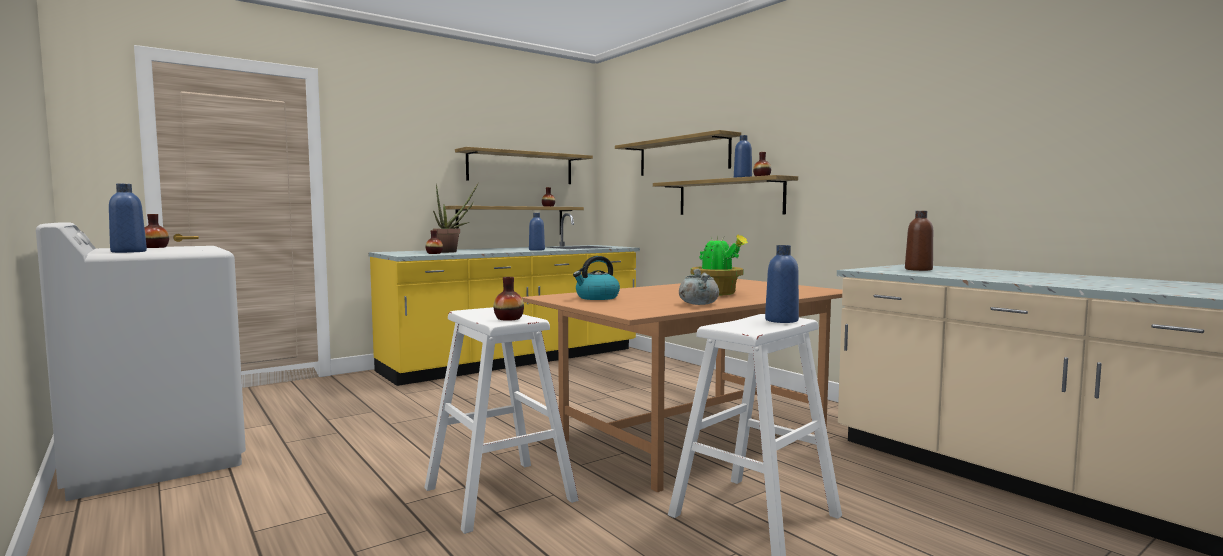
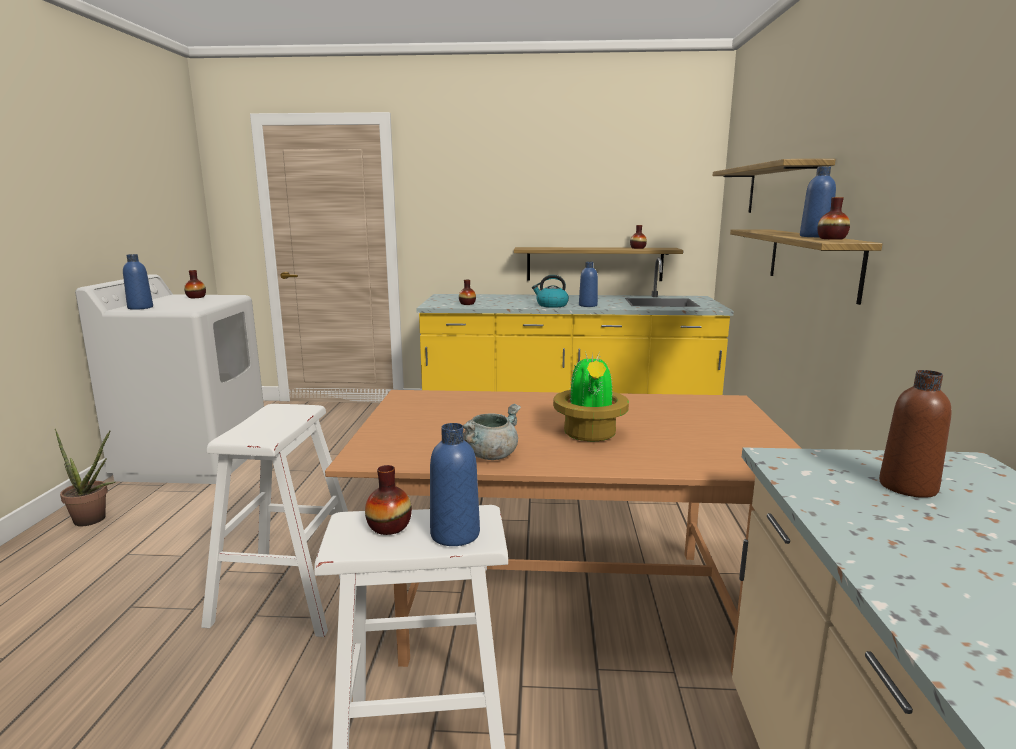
camera: 40 degrees right, 10 degrees up
potted plant [433,183,478,253] -> potted plant moved to [55,428,116,526]
shelf [455,147,593,184] -> none
vase [494,277,524,321] -> vase moved to [365,465,412,535]
kettle [573,256,620,300] -> kettle moved to [532,275,569,308]

